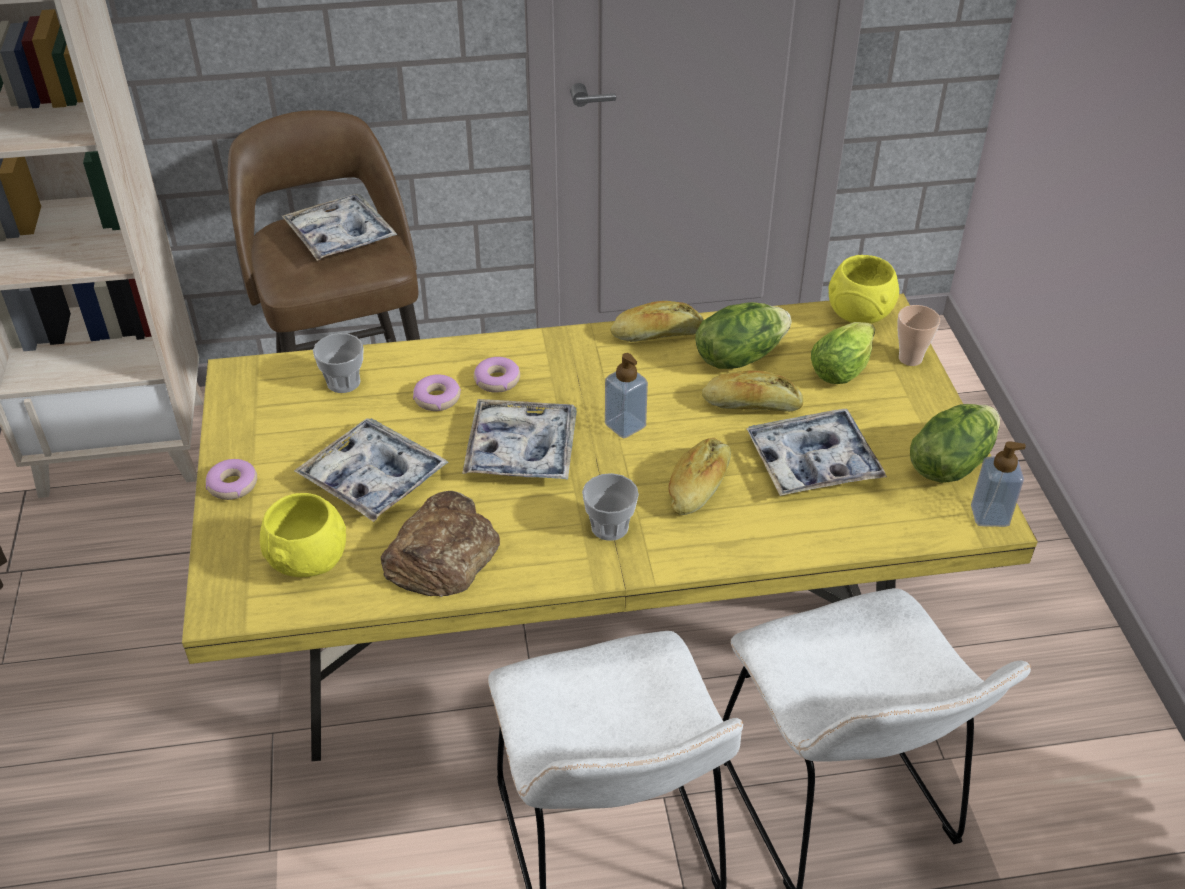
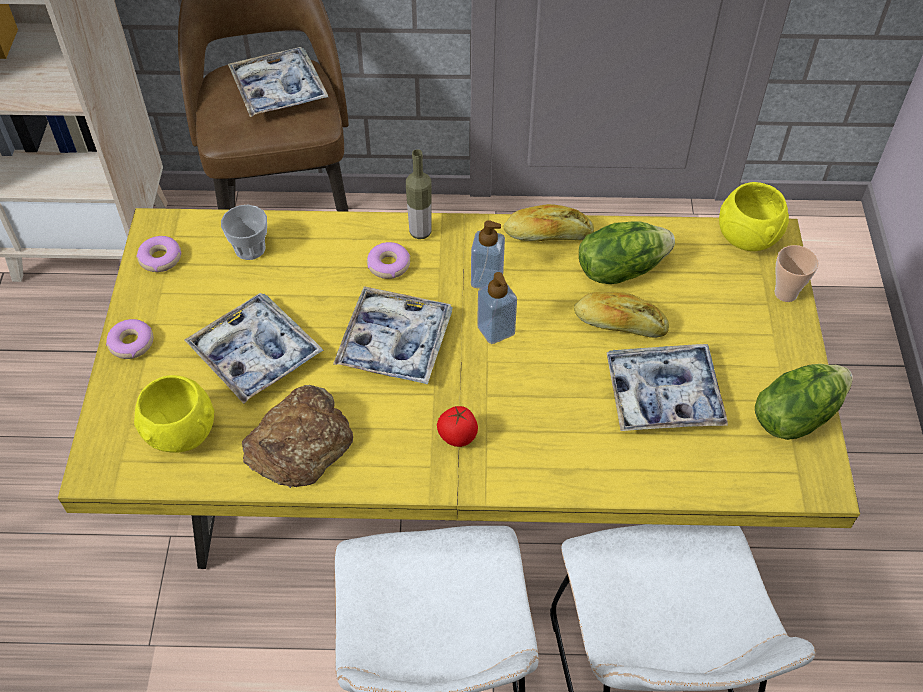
camera: 10 degrees right, 10 degrees up
donut [413,374,461,411] -> donut moved to [136,236,181,272]
cup [582,473,639,541] -> tomato [437,406,478,447]
bread [668,438,731,515] -> none
lettuce [811,322,875,384] -> none
soap dispenser [971,441,1026,527] -> soap dispenser moved to [471,220,505,289]
none -> bottle [406,149,432,239]

